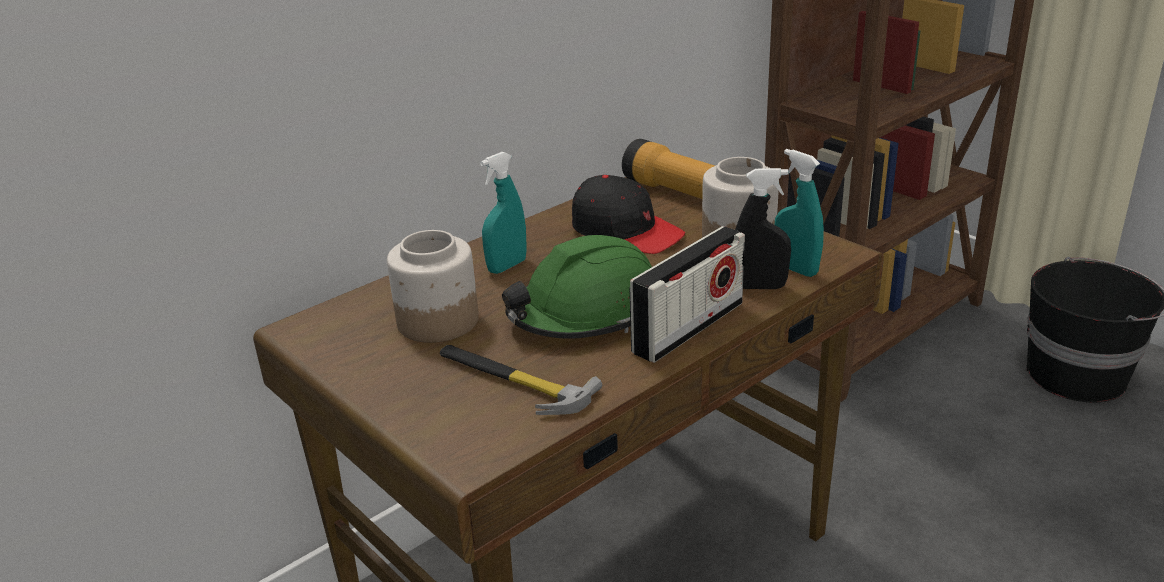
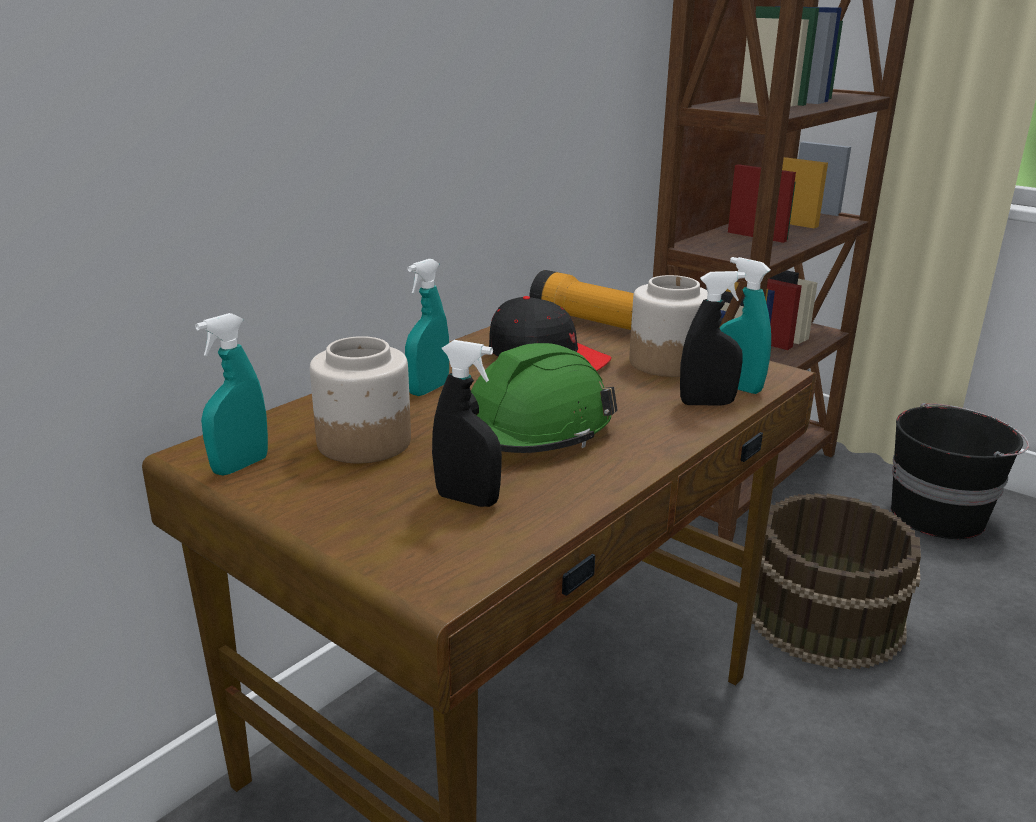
camera: 10 degrees left, 5 degrees down
hammer [440,345,602,415] -> black spray bottle [432,340,502,507]
radio [629,226,745,363] -> none
none -> turquoise spray bottle [195,313,268,476]
none -> brown bucket [752,493,921,670]

